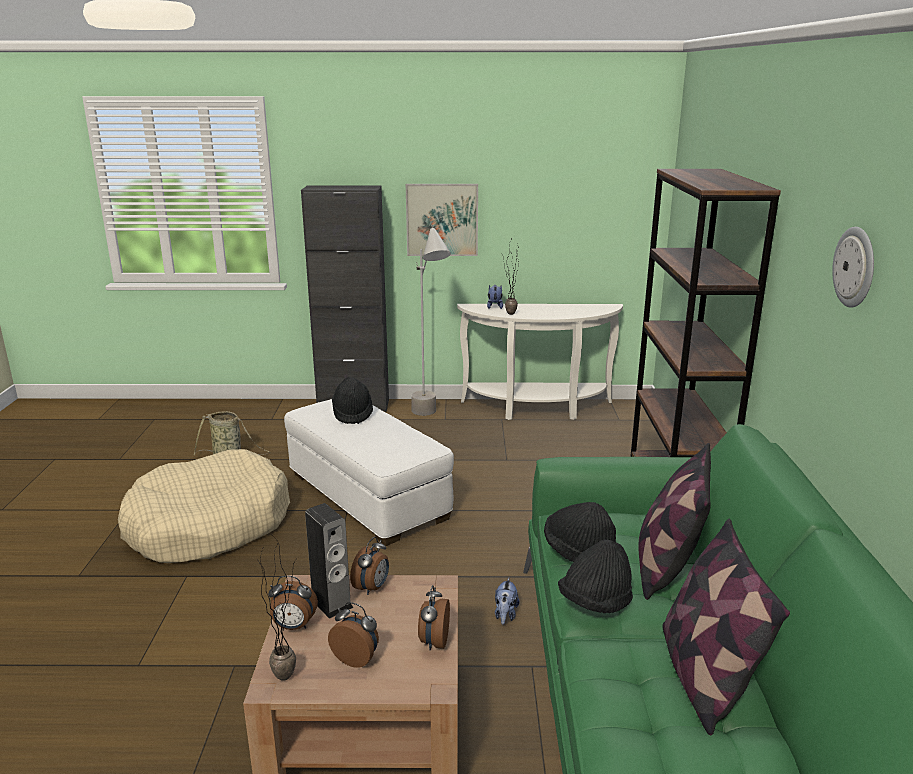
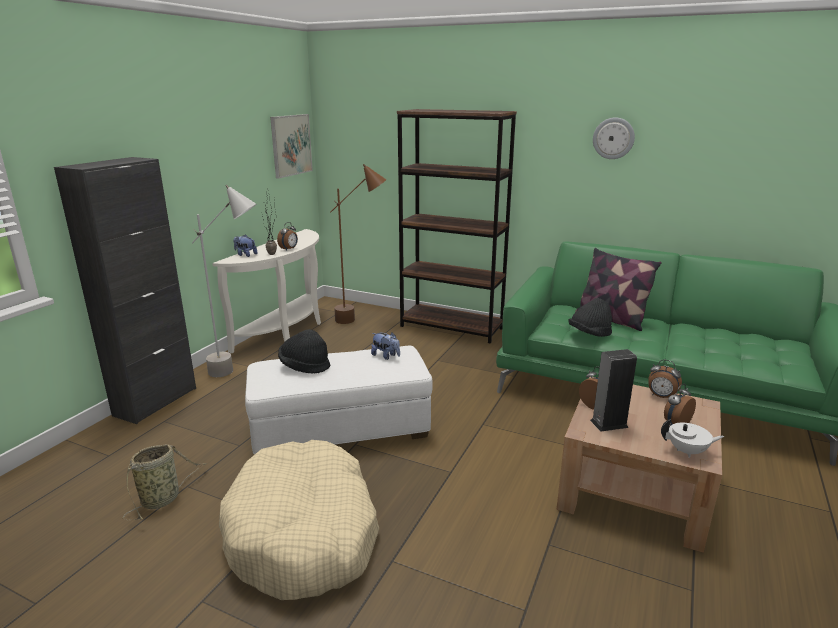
camera: 65 degrees left, 0 degrees up
potted plant [257,536,298,681] -> white teapot [661,419,724,458]
alarm clock [268,576,318,630] -> alarm clock moved to [277,222,298,251]
picture [406,184,478,256] -> picture moved to [270,114,313,179]
plush toy [495,578,519,625] -> plush toy moved to [371,332,400,360]
black hat [558,539,633,613] -> none
pillow [662,519,790,735] -> none
none -> brown floor lamp [330,164,386,324]

